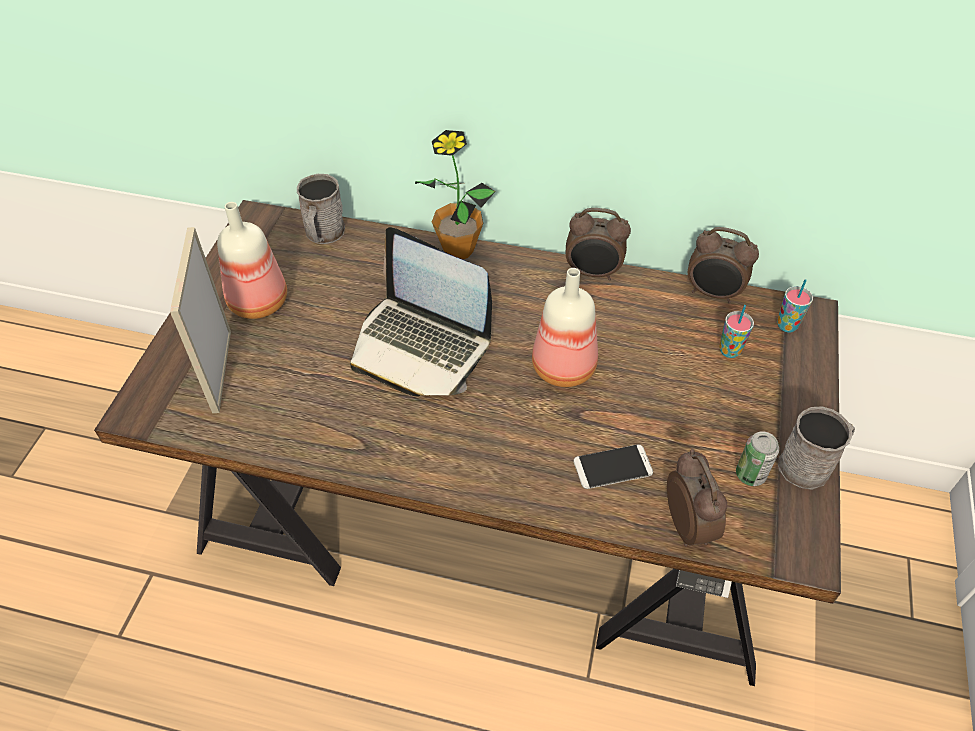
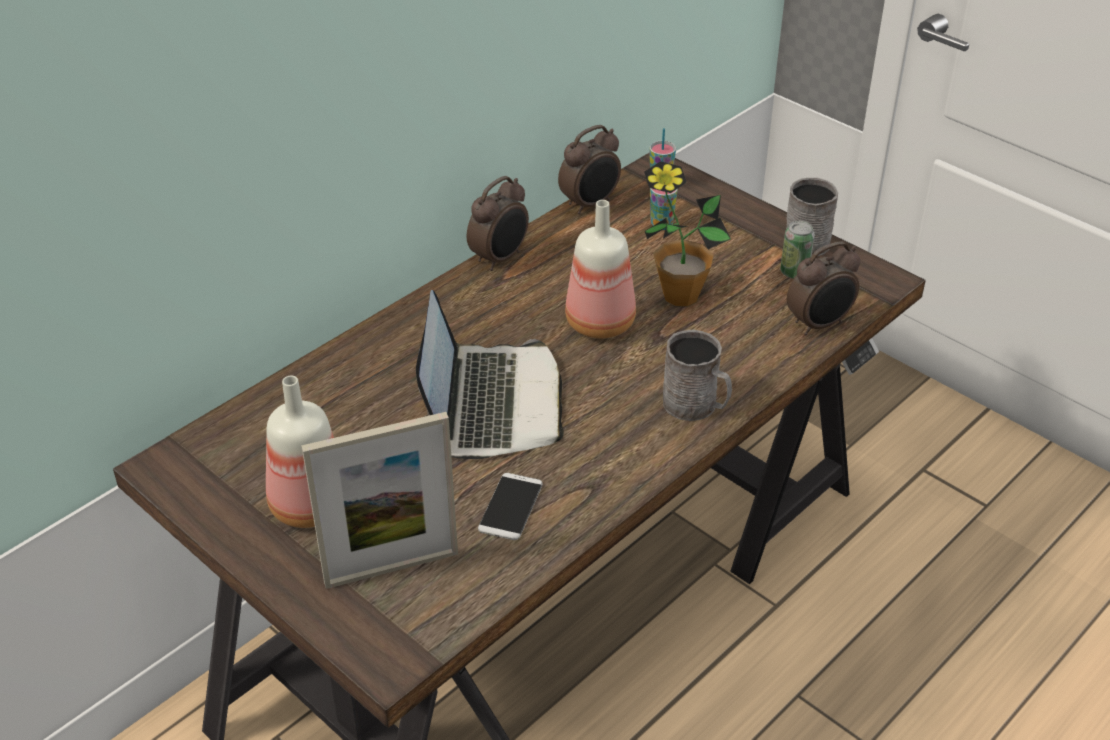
camera: 60 degrees left, 10 degrees down
picture frame [170,227,231,413] -> picture frame turned 45 degrees counterclockwise [301,412,458,589]
grey mug [297,174,345,244] -> grey mug moved to [663,330,732,421]
laptop [350,227,492,396] -> laptop turned 60 degrees counterclockwise [416,290,564,459]
potted plant [415,130,496,259] -> potted plant moved to [644,161,731,306]
phone [573,444,653,489] -> phone moved to [478,473,543,540]
alarm clock [667,449,727,546] -> alarm clock turned 135 degrees clockwise [787,241,860,336]

